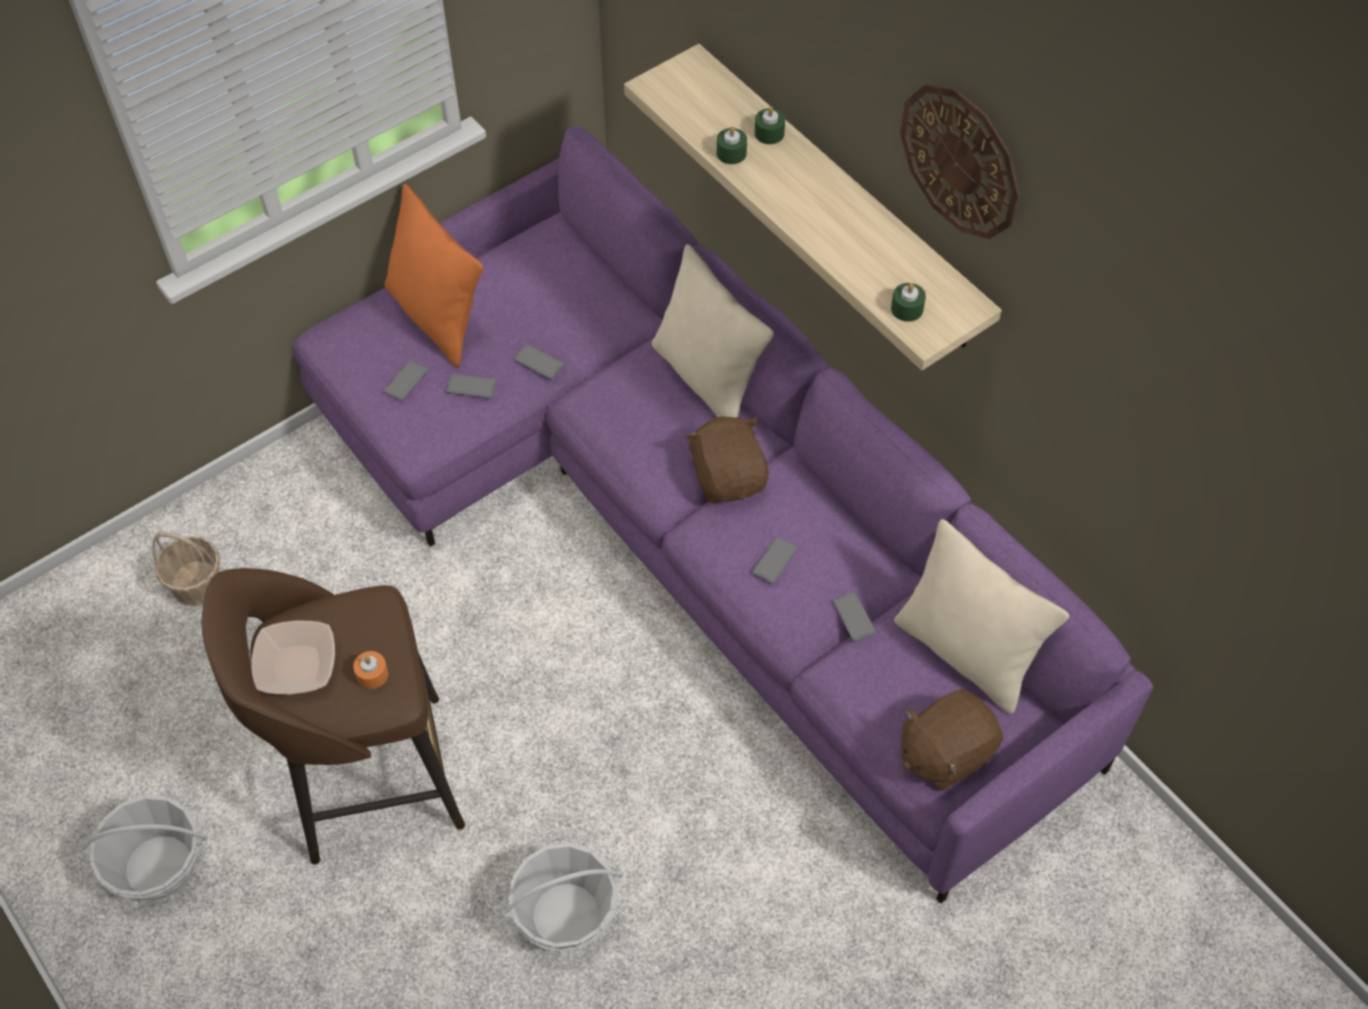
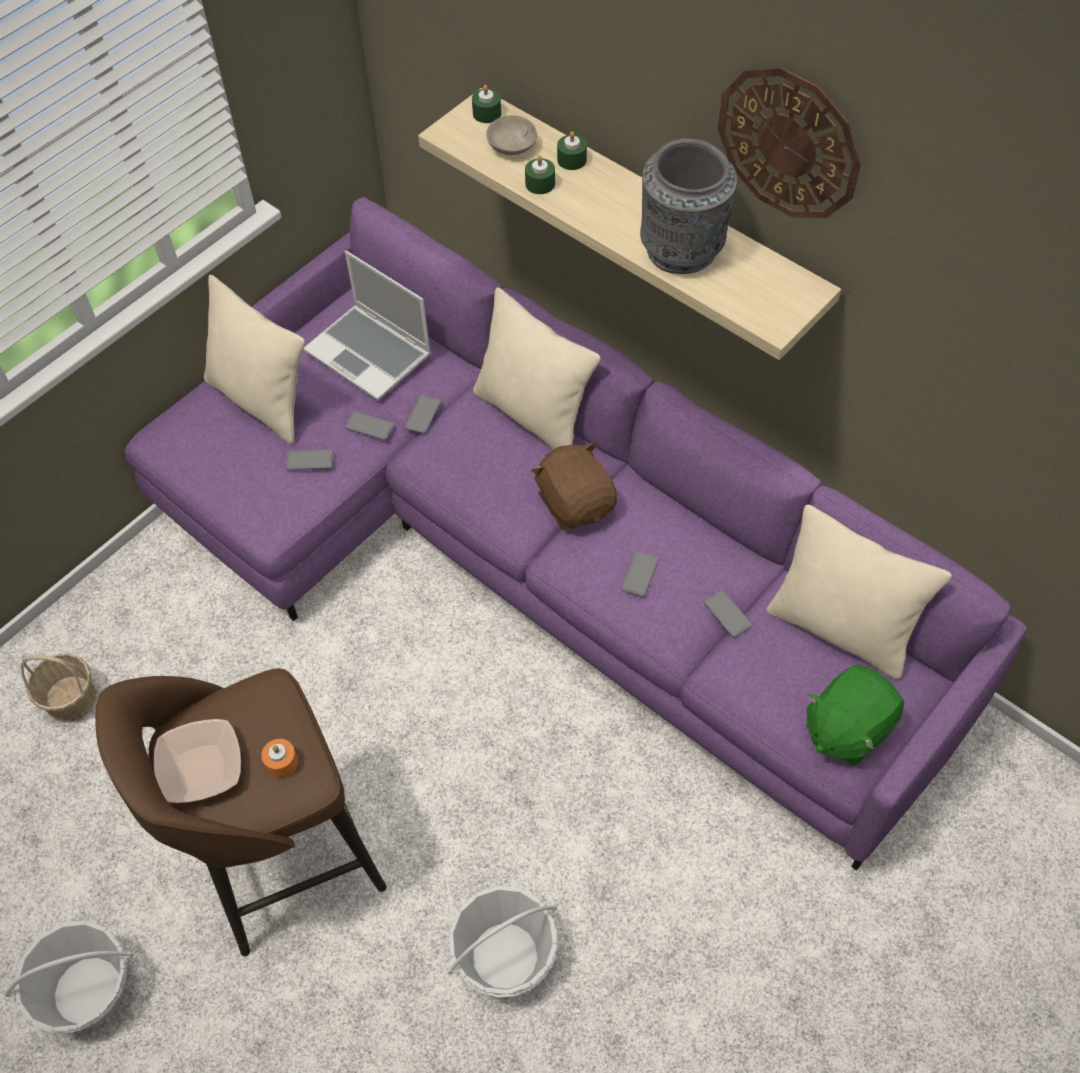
camera: 10 degrees left, 0 degrees up
phone [384,360,429,401] -> phone moved to [405,395,441,434]
orange pillow [385,184,483,367] -> beige pillow [204,275,305,444]
green candle [891,283,926,322] -> green candle moved to [472,85,501,123]
brown plush toy [901,689,1003,791] -> green plush toy [806,665,904,766]
none -> laptop [303,251,431,401]
none -> beige bowl [486,115,537,155]
none -> grey vase [640,139,737,274]

